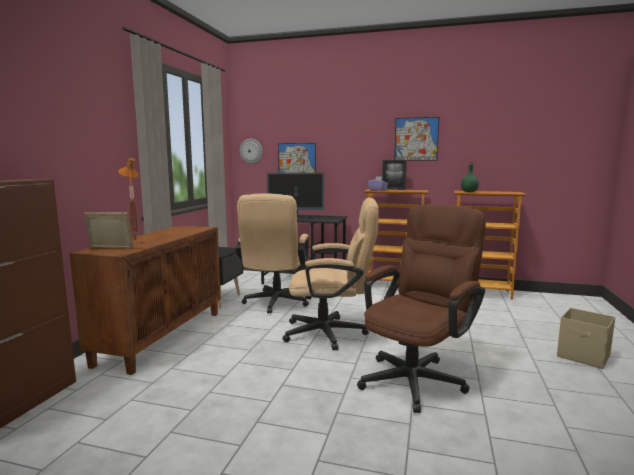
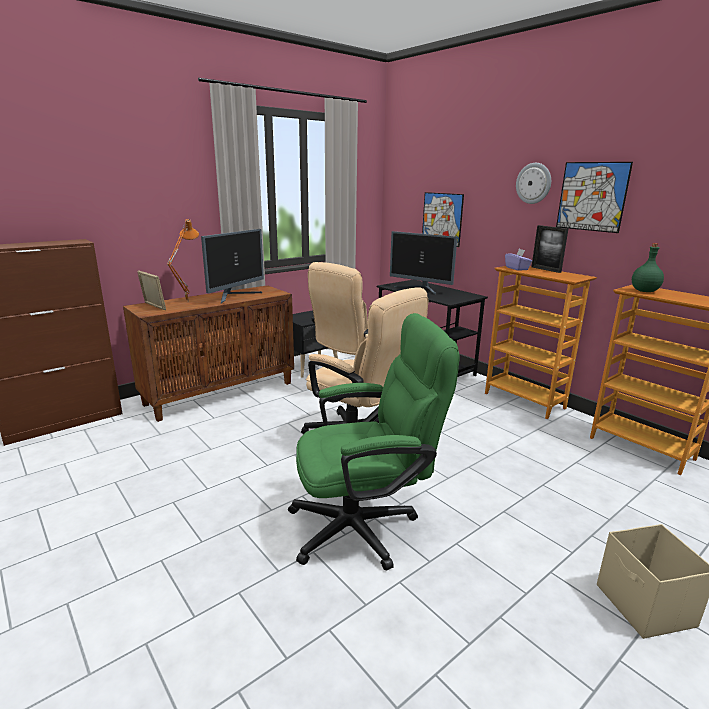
camera: 35 degrees right, 10 degrees up
wall clock [240,139,263,164] -> wall clock moved to [516,163,551,204]
brown office chair [357,204,486,413] -> green office chair [288,313,460,571]
none -> monitor [201,229,264,303]

